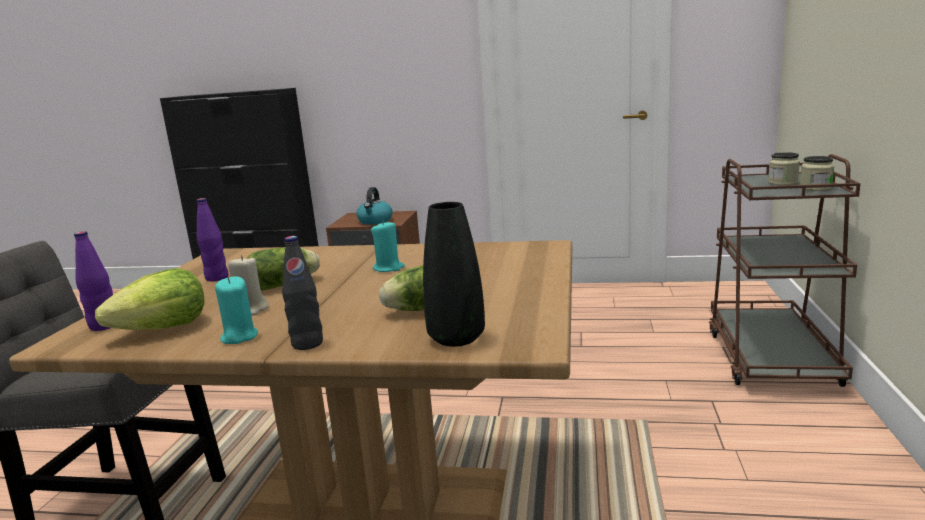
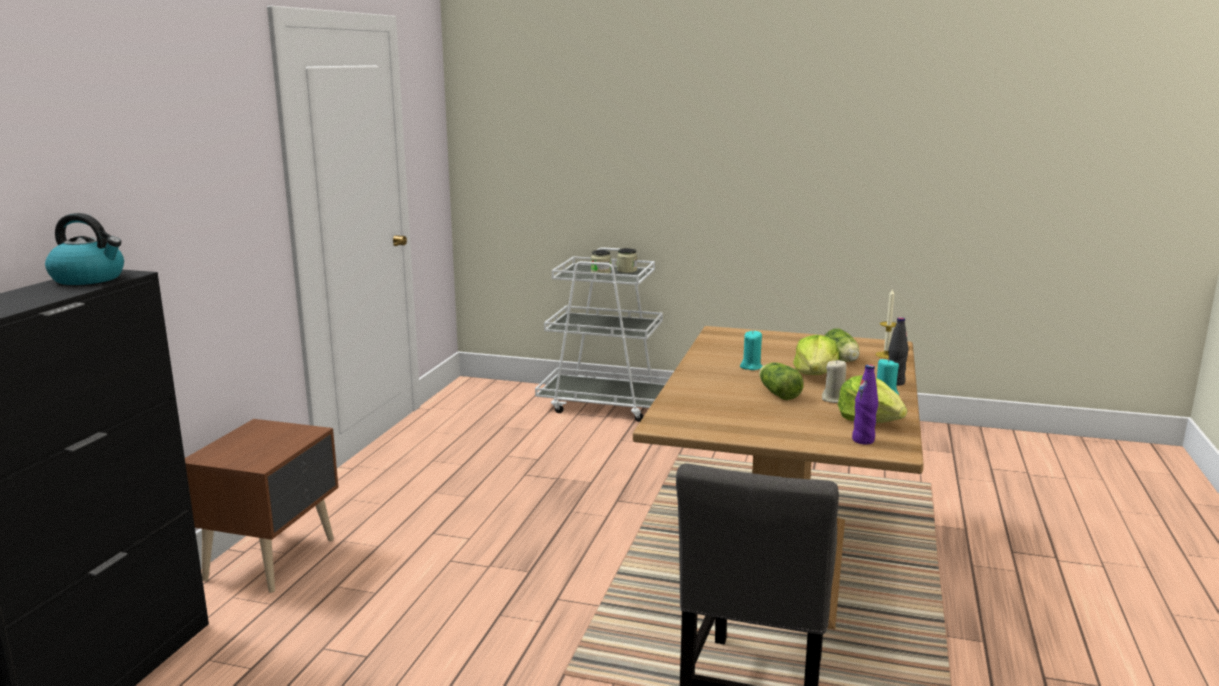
camera: 85 degrees left, 0 degrees up
purple bottle [197,198,229,282] -> none
kettle [357,187,393,225] -> kettle moved to [45,213,124,285]
black vase [423,202,485,347] -> candle [875,288,896,359]
brown cart [709,154,861,387] -> white cart [535,247,669,422]
none -> lettuce [793,335,839,375]

